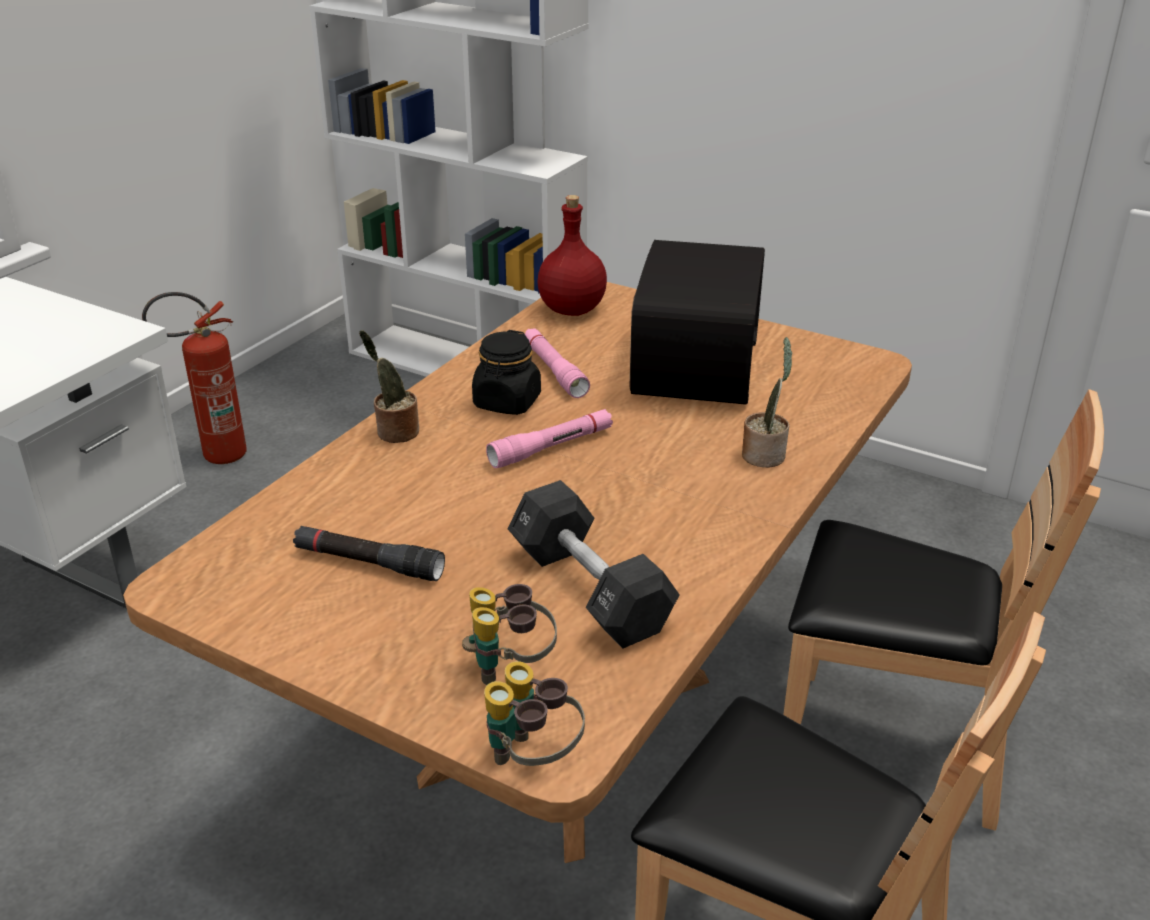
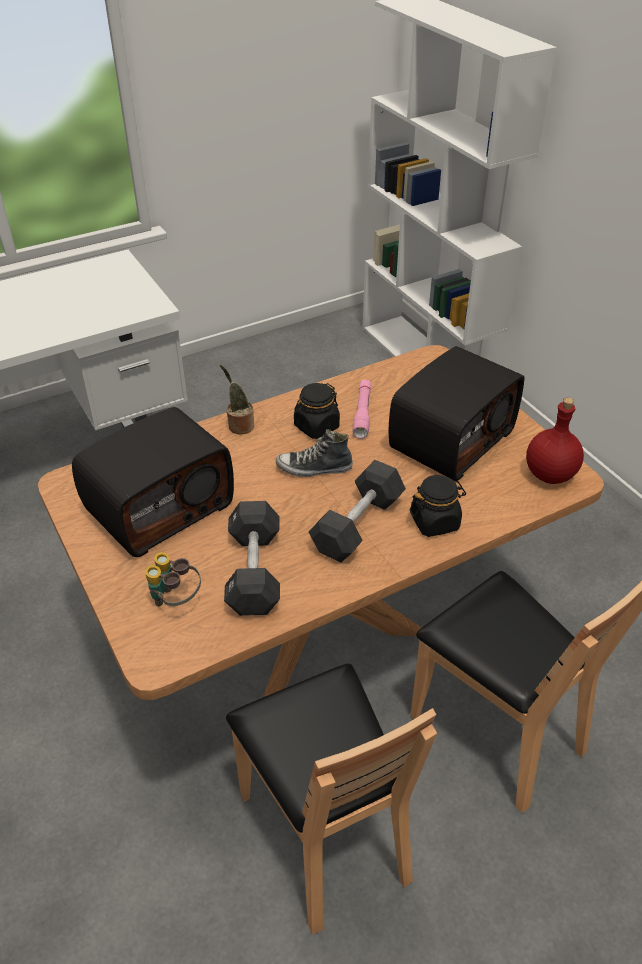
camera: 30 degrees right, 10 degrees up
fire extinguisher [142,292,247,464] -> none
black flashlight [293,526,445,581] -> radio [72,407,234,557]
binoculars [484,661,585,766] -> none
pink flashlight [486,409,613,468] -> shoe [276,429,353,477]
red bottle [537,195,607,316] -> red bottle moved to [526,398,584,484]
potted plant [742,337,793,467] -> black jar [410,475,466,537]
none -> black dumbbell [309,460,406,563]

